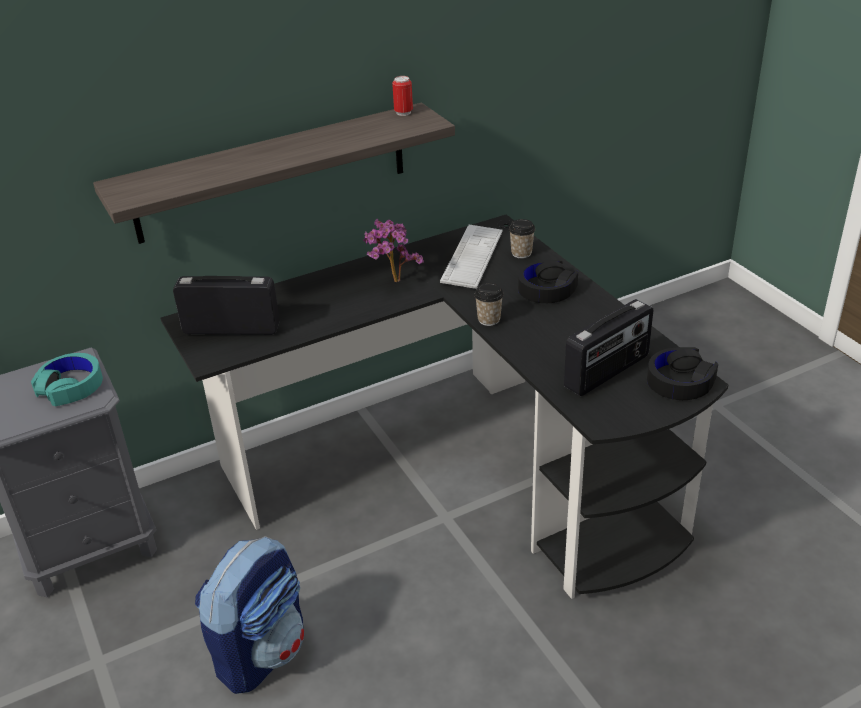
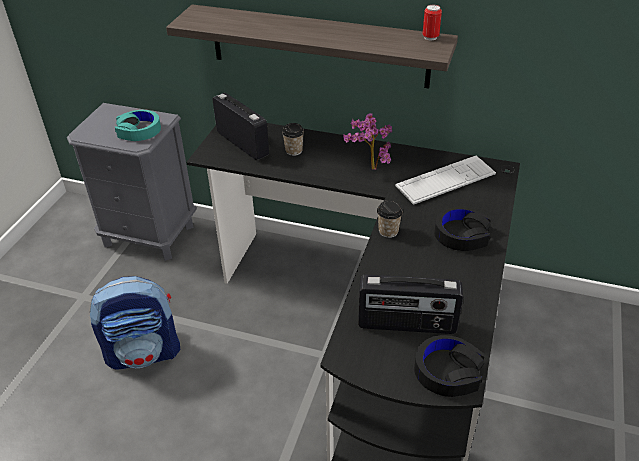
camera: 45 degrees right, 5 degrees up
cup [509,219,535,259] -> cup moved to [282,123,304,156]

